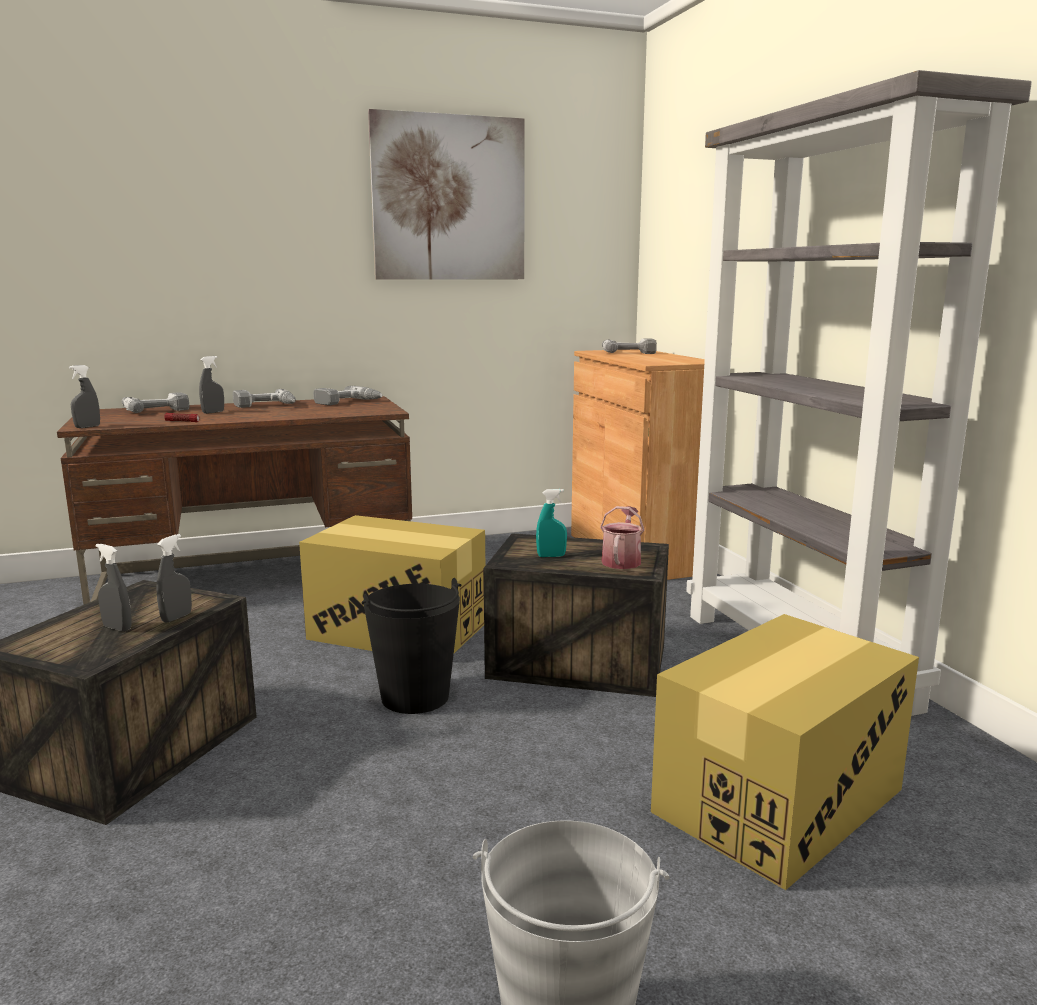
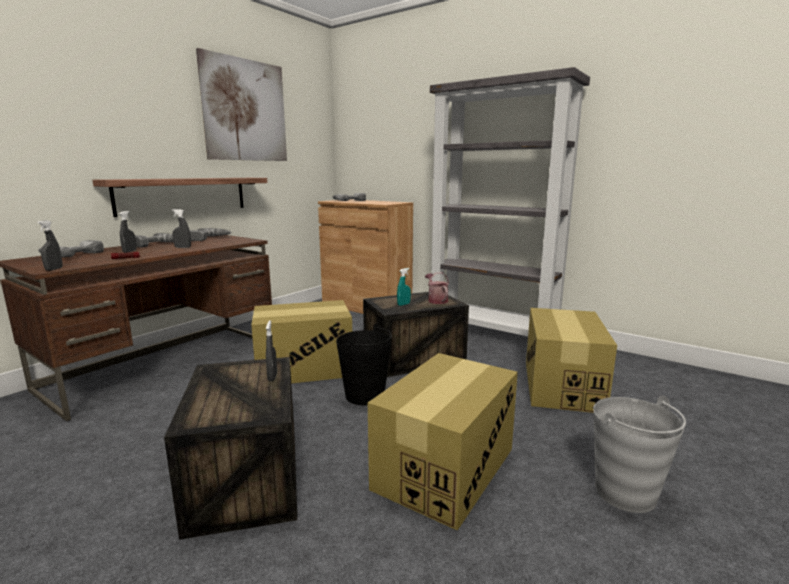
camera: 35 degrees left, 0 degrees up
grey spray bottle [96,544,132,631] -> grey spray bottle moved to [172,209,191,248]
none -> shelf [92,178,267,217]
none -> cardboard box [368,353,518,531]

